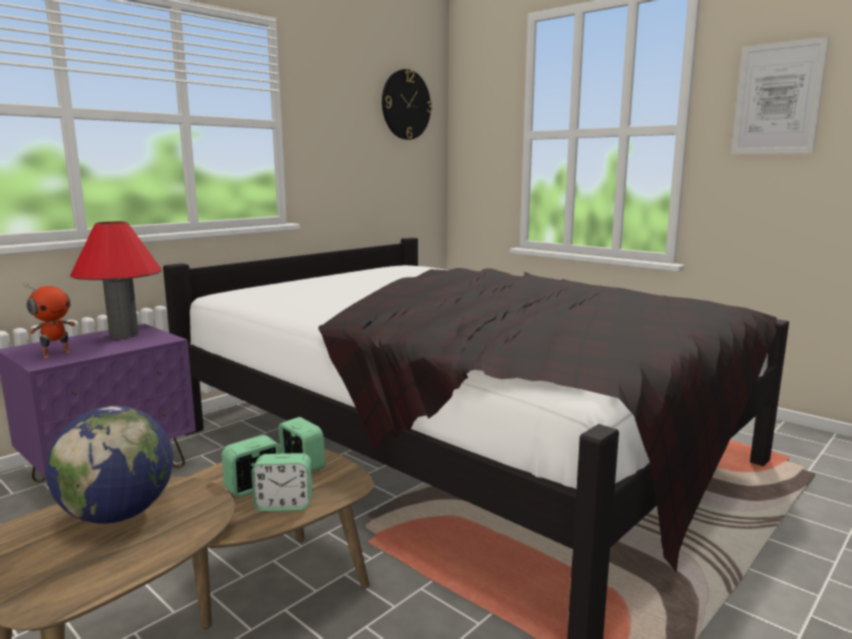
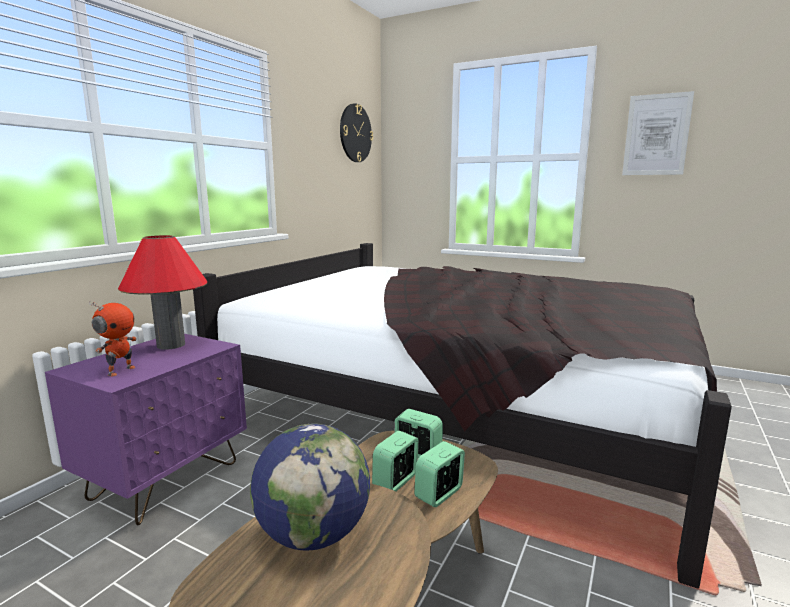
camera: 15 degrees left, 0 degrees up
alarm clock [252,453,312,511] -> alarm clock turned 150 degrees clockwise [415,441,465,507]

